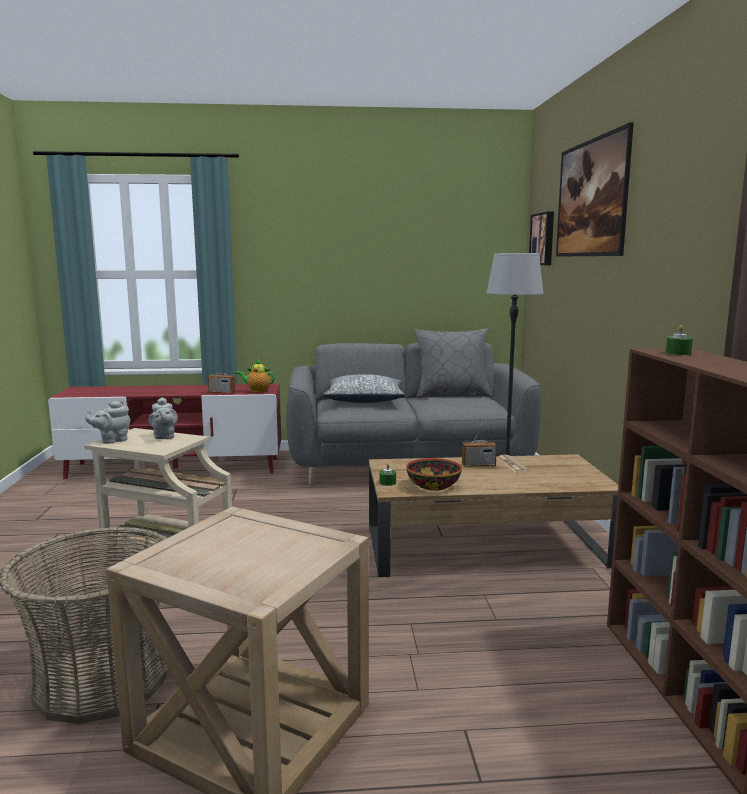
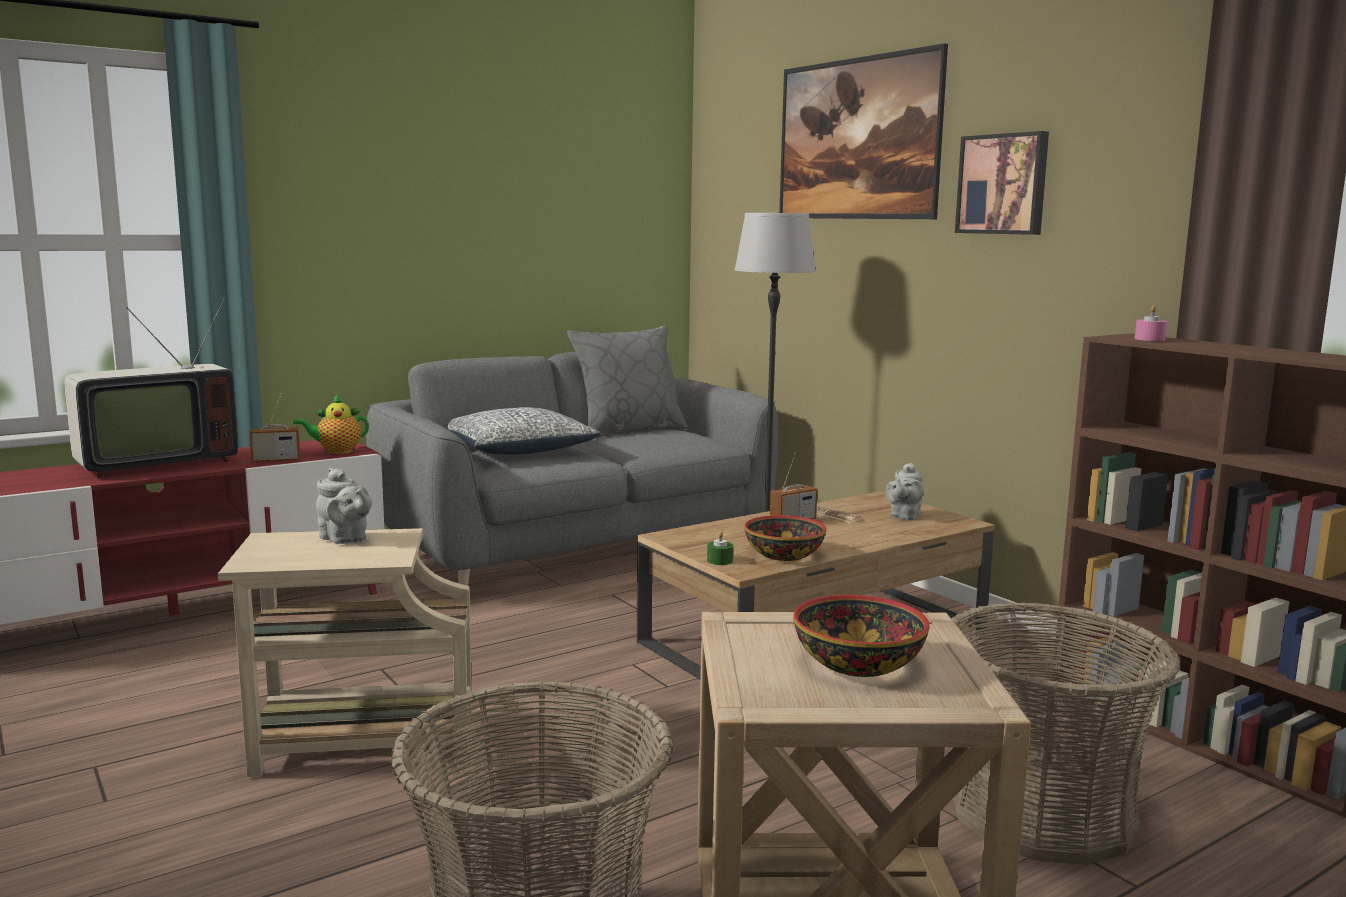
camera: 30 degrees left, 0 degrees up
grey teapot [85,401,131,444] -> grey teapot moved to [886,462,924,521]
picture [529,211,554,265] -> picture moved to [955,131,1049,235]
green candle [666,325,693,355] -> pink candle [1135,305,1167,341]
none -> television [64,297,238,479]
none -> bowl [793,595,930,677]
none -> basket [951,602,1181,865]

